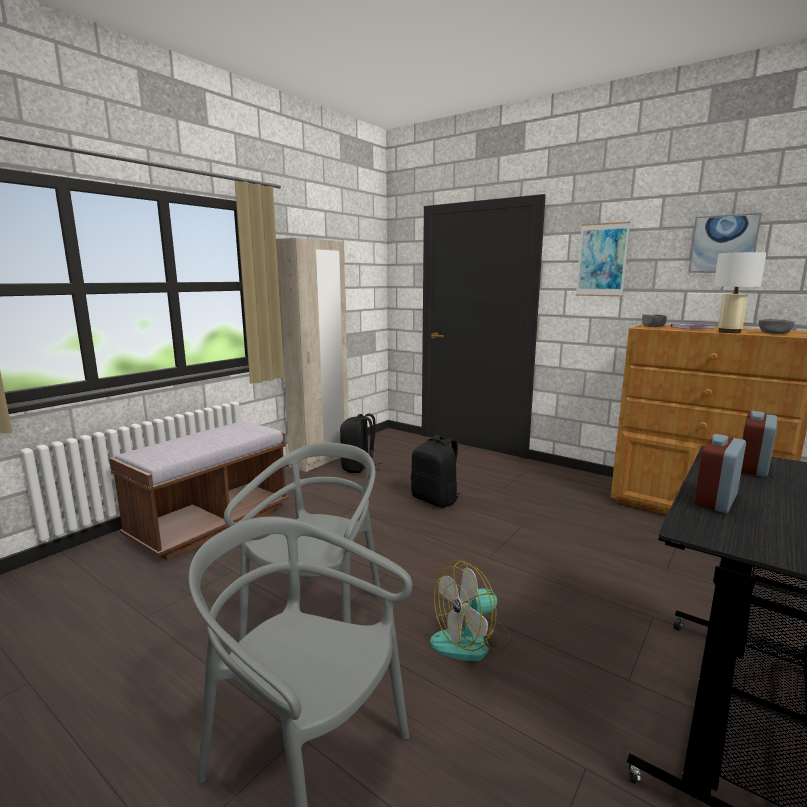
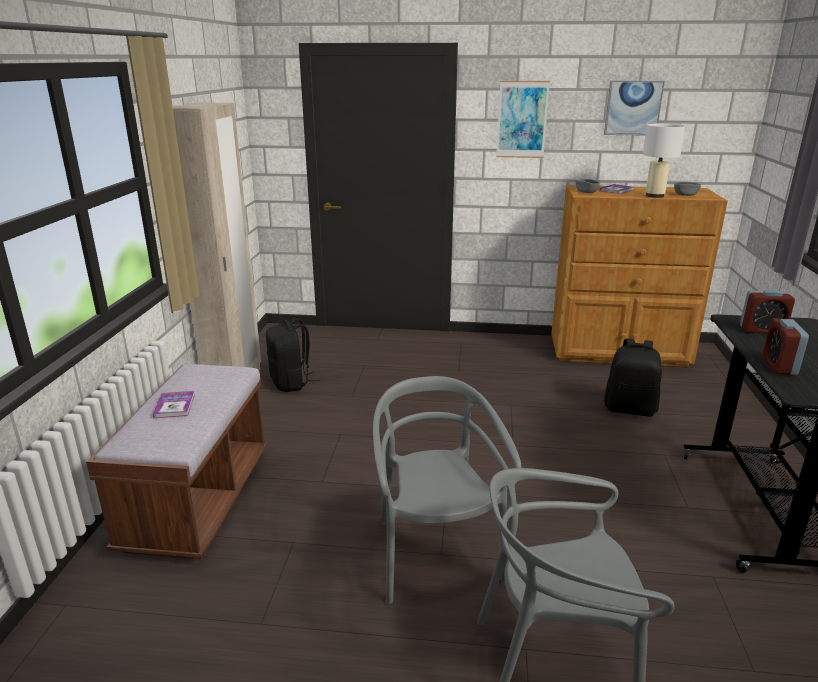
camera: 30 degrees left, 10 degrees up
black backpack [411,435,461,508] -> black backpack moved to [604,339,662,417]
fan [430,561,511,661] -> none
alarm clock [741,411,777,477] -> alarm clock turned 90 degrees counterclockwise [740,289,795,334]
none -> book [153,391,195,418]

